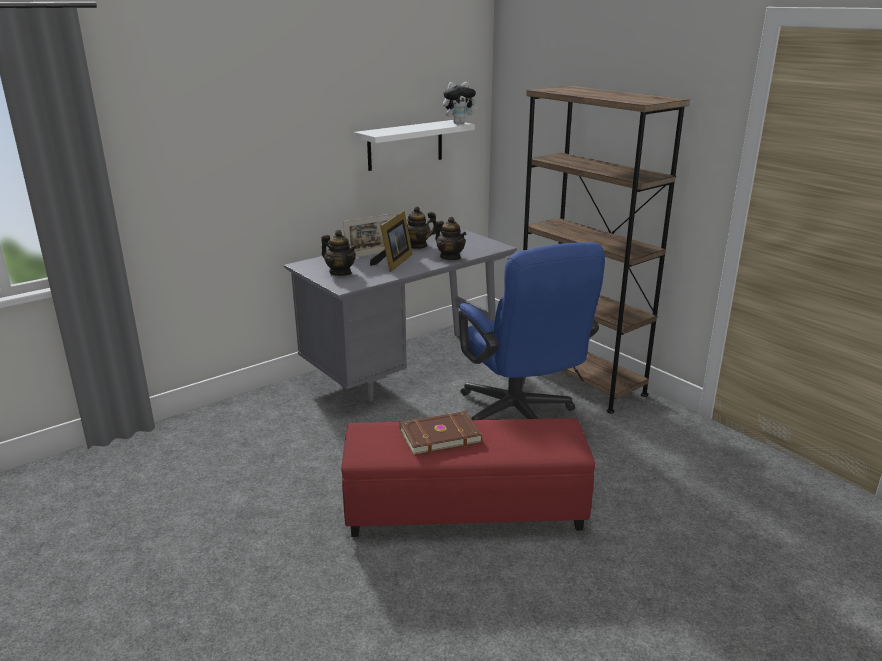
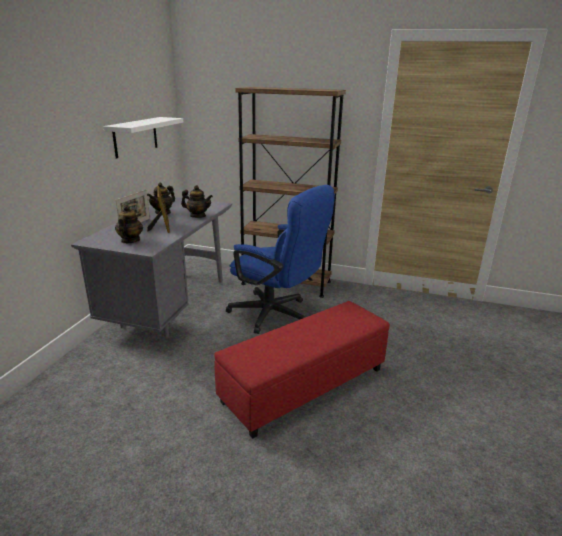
camera: 35 degrees left, 0 degrees up
teapot [321,230,357,276] -> teapot turned 90 degrees counterclockwise [115,205,143,244]
brown book [399,411,482,456] -> none
plush toy [443,82,478,124] -> none

